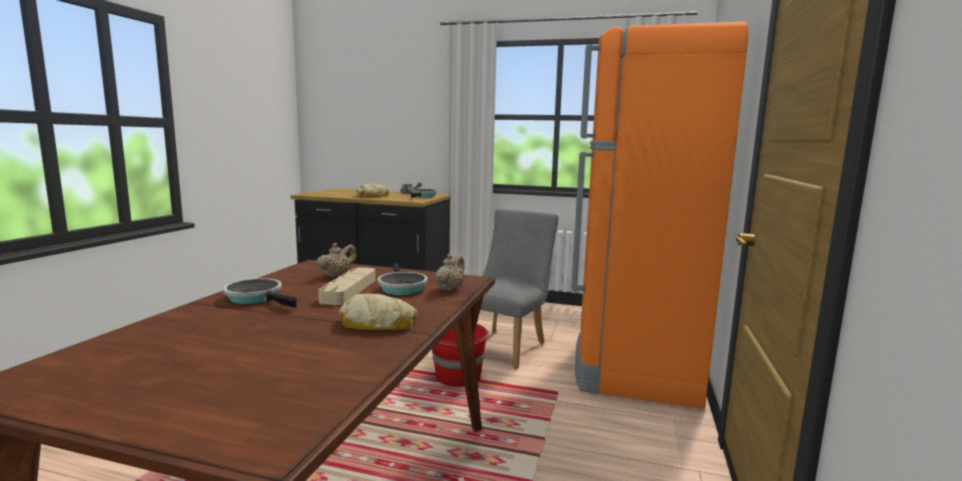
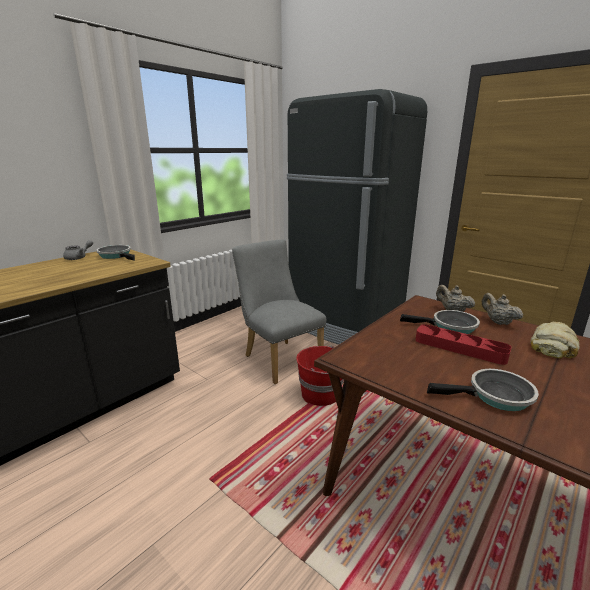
camera: 65 degrees left, 10 degrees up
frying pan [223,278,297,308] -> frying pan turned 150 degrees counterclockwise [427,369,539,411]
beige teapot [316,243,357,277] -> beige teapot moved to [481,293,523,325]
beige tray [318,267,376,305] -> red tray [416,324,511,365]
bread [356,184,389,197] -> none
orange fridge [572,22,749,409] -> black fridge [287,89,427,345]

